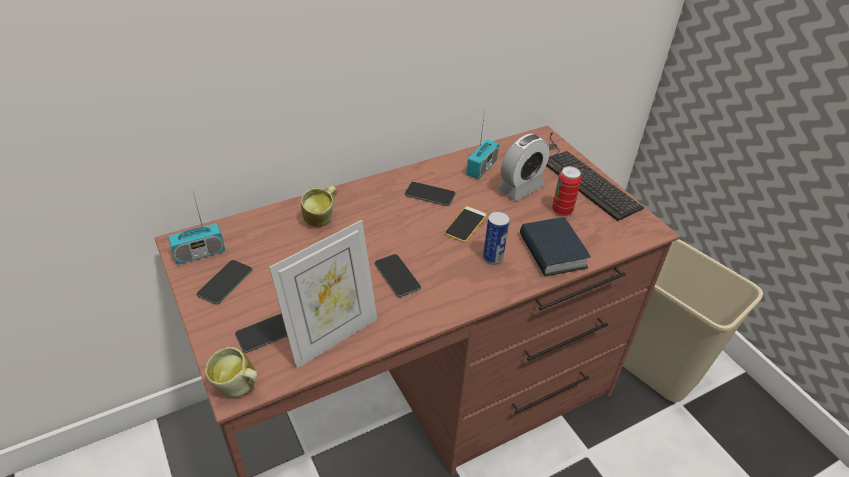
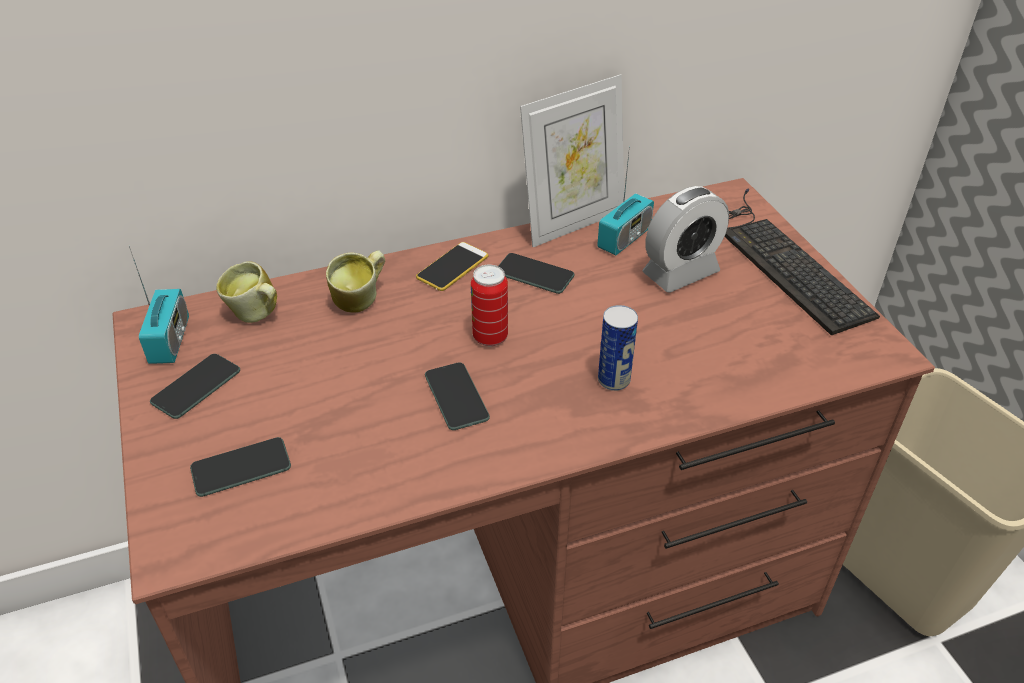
camera: 10 degrees right, 0 degrees up
radio [168,189,225,265] -> radio turned 75 degrees counterclockwise [129,246,189,364]
mug [205,347,259,397] -> mug moved to [216,261,277,323]
picture frame [269,220,377,369] -> picture frame moved to [520,74,624,247]
phone [444,206,487,243] -> phone moved to [416,242,488,291]
book [520,217,591,277] -> none
can [552,166,581,216] -> can moved to [471,264,508,346]

